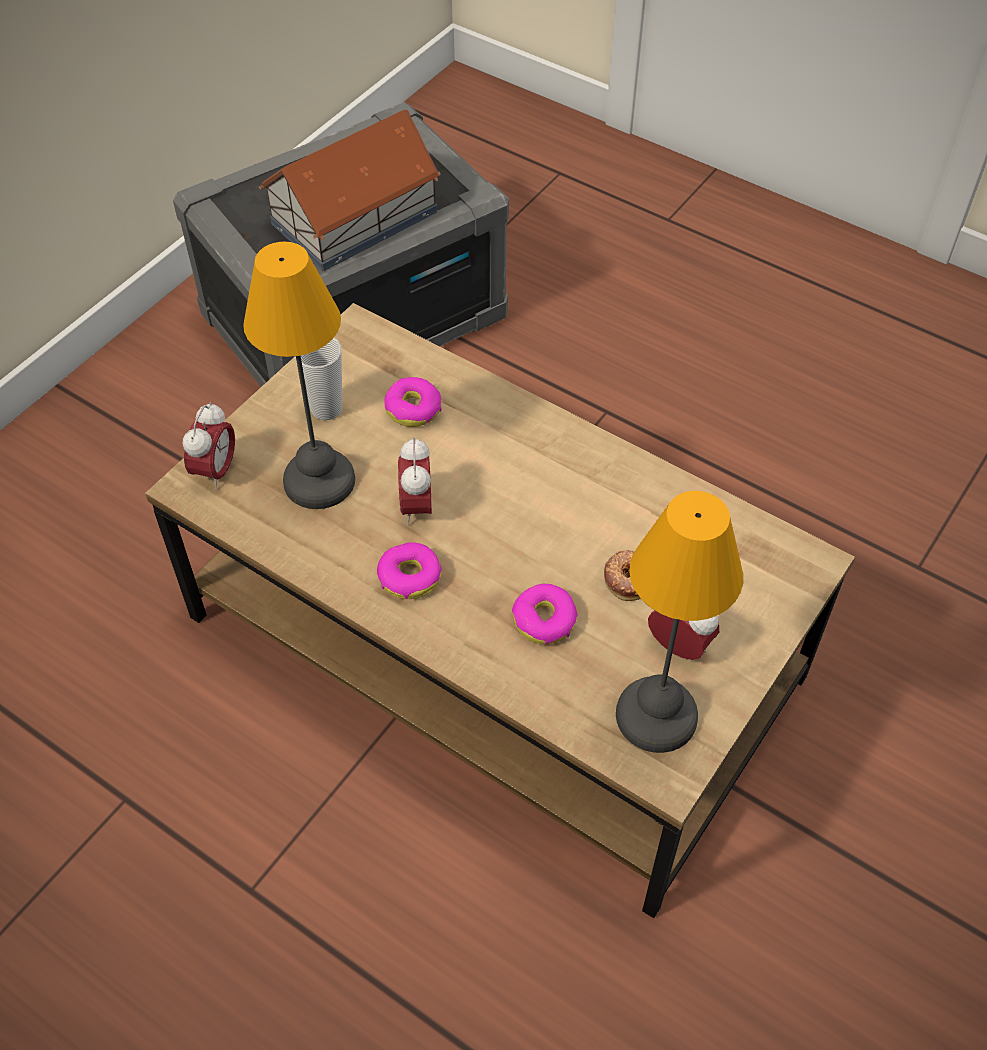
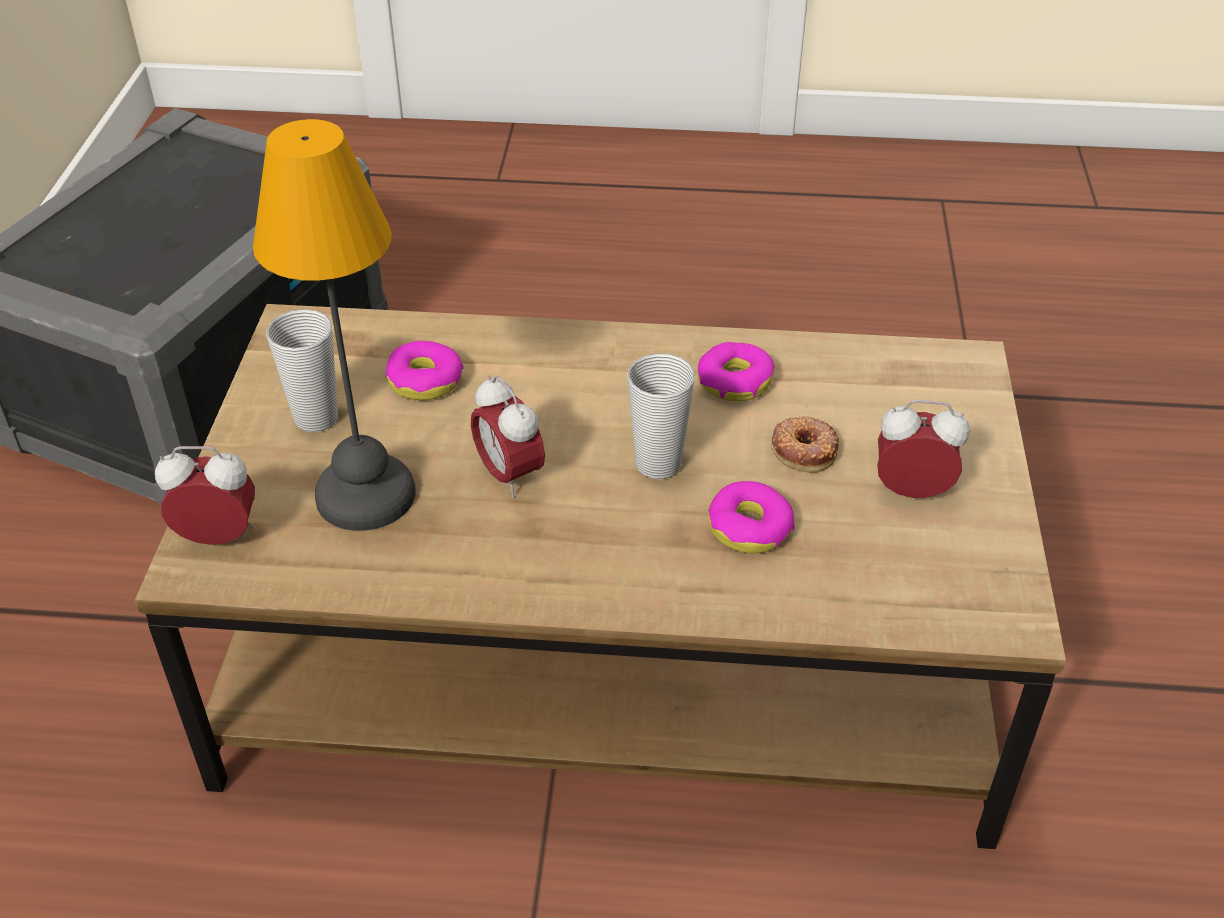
camera: 30 degrees left, 10 degrees down
alarm clock [182,402,235,490] -> alarm clock turned 75 degrees counterclockwise [155,446,255,545]
toy house [259,110,441,271] -> none
donut [377,542,442,599] -> donut moved to [698,342,775,401]
table lamp [616,491,743,753] -> none
none -> cup [627,353,695,480]

